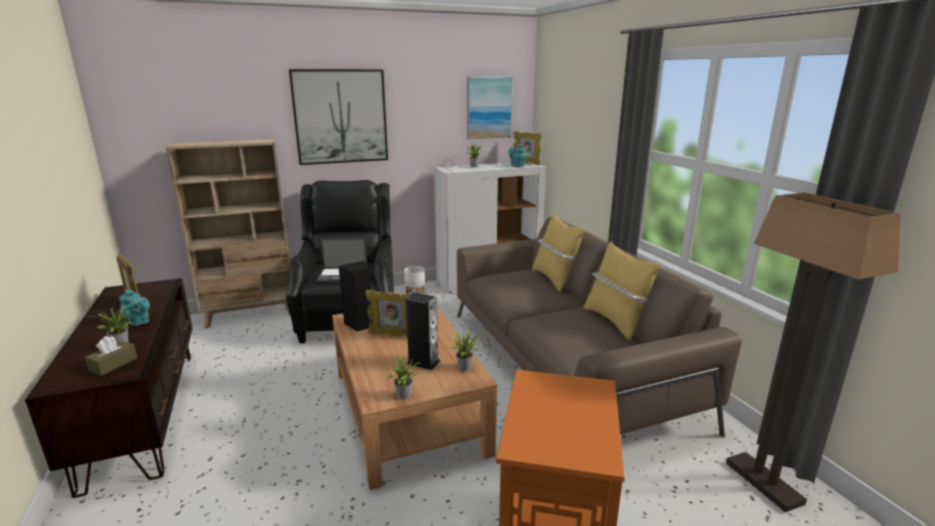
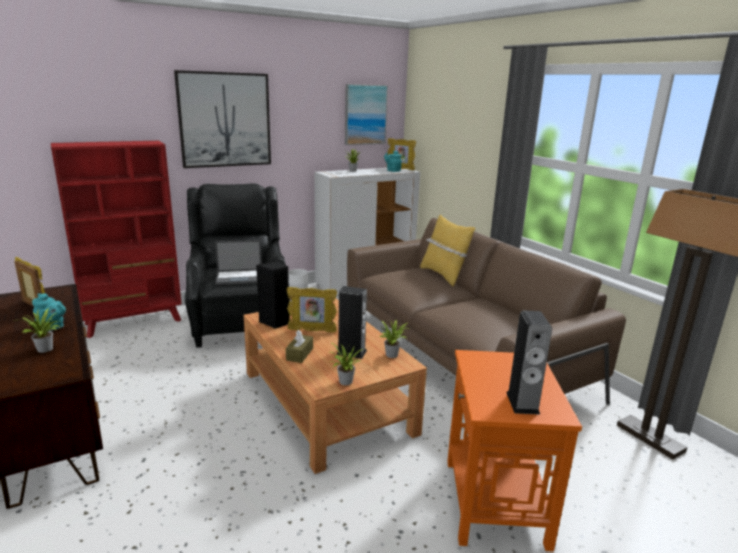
camera: 10 degrees left, 0 degrees up
brown tissue box [85,336,138,376] -> brown tissue box moved to [286,329,313,363]
beige bookcase [166,138,290,329] -> red bookcase [51,141,182,338]
yellow pillow [583,242,661,340] -> none
none -> speaker [506,310,552,415]

